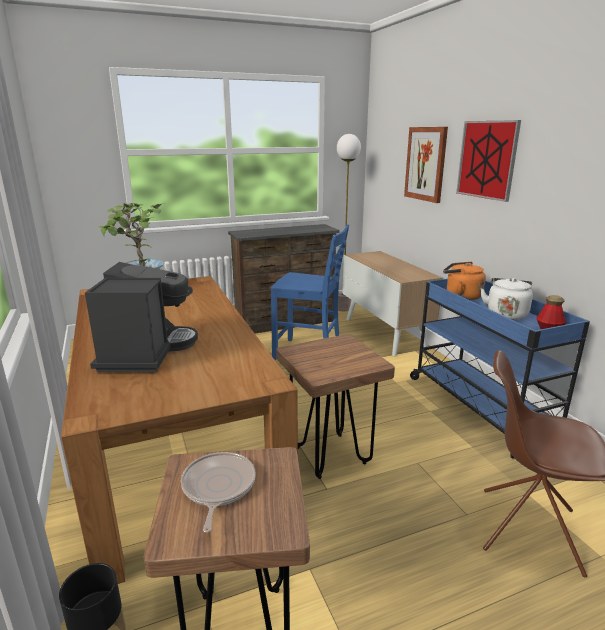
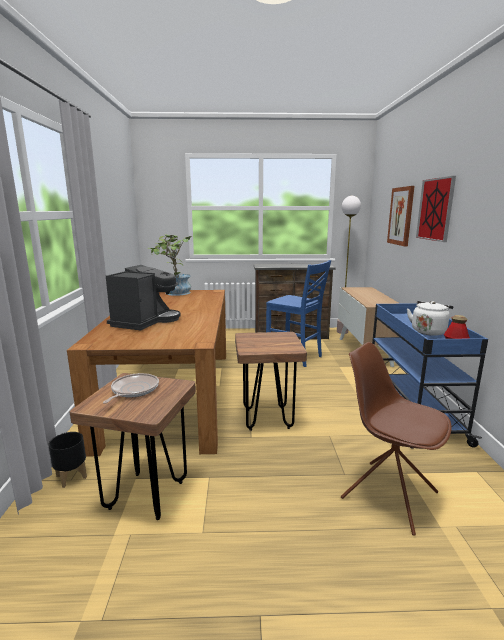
camera: 20 degrees right, 5 degrees down
orange kettle [443,262,486,300] -> none

